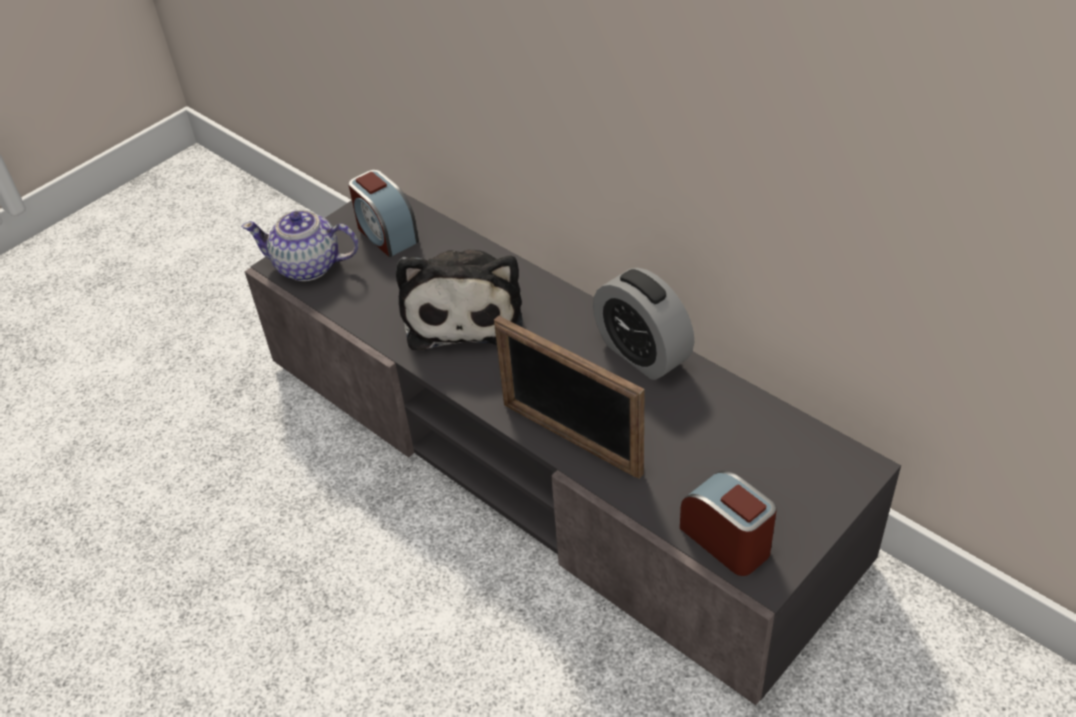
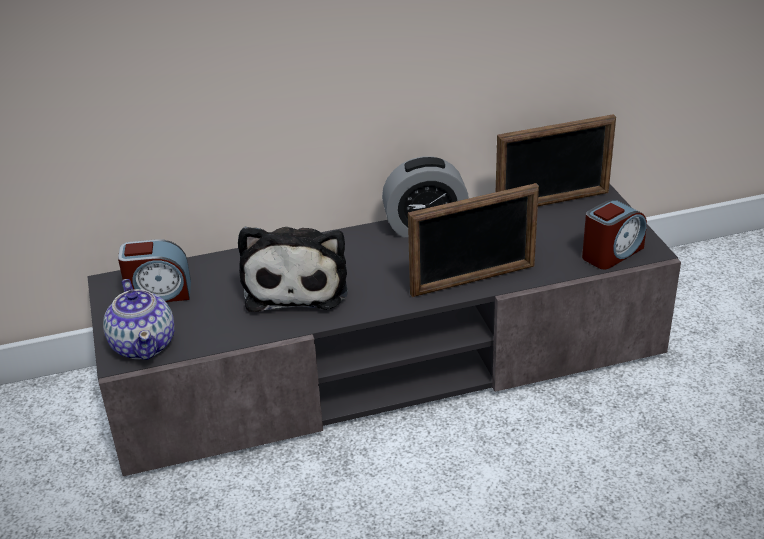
camera: 60 degrees left, 10 degrees down
teapot [242,210,359,281] -> teapot turned 60 degrees counterclockwise [103,279,174,360]
plush toy [396,249,523,350] -> plush toy turned 60 degrees clockwise [238,226,348,312]
alarm clock [680,471,777,576] -> alarm clock turned 150 degrees clockwise [582,200,647,269]
none -> picture frame [496,114,616,206]

